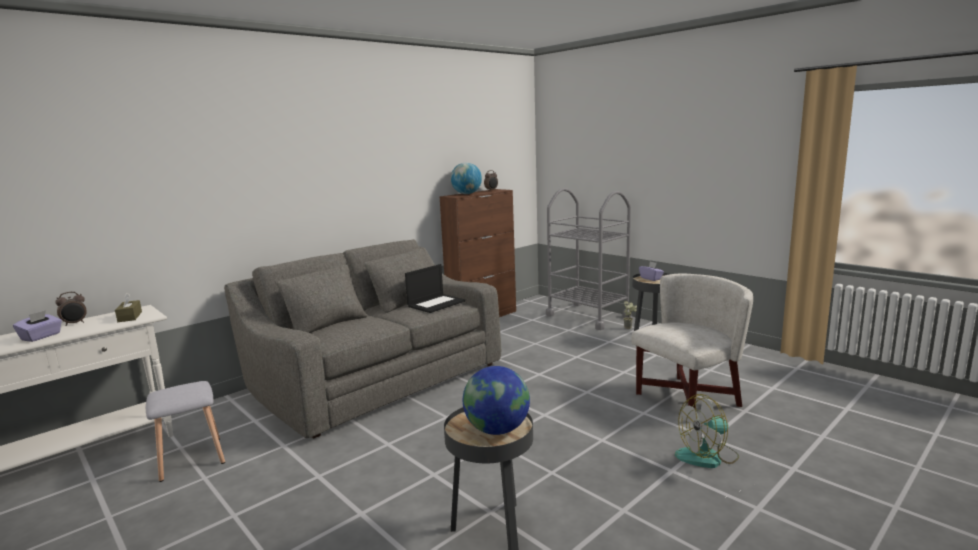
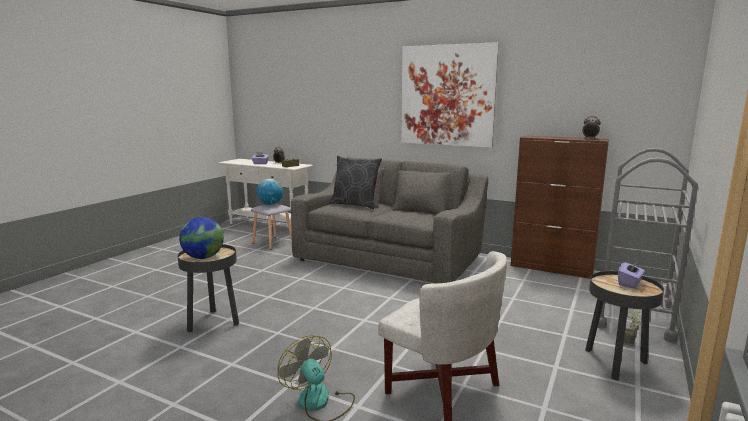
camera: 70 degrees right, 0 degrees up
laptop [405,264,465,313] -> none
globe [451,162,482,194] -> globe moved to [256,179,283,205]
none -> grey pillow [329,156,382,209]
none -> picture [401,42,500,148]

